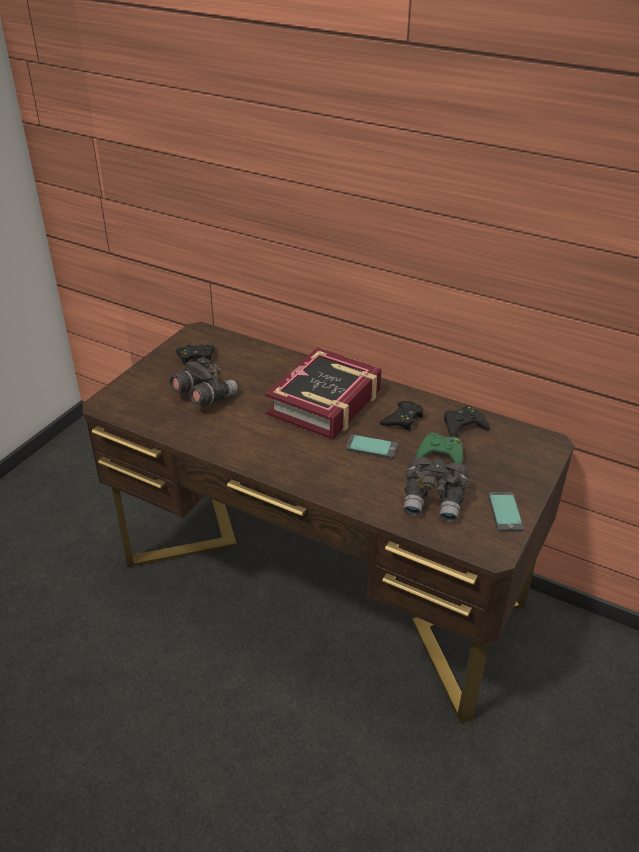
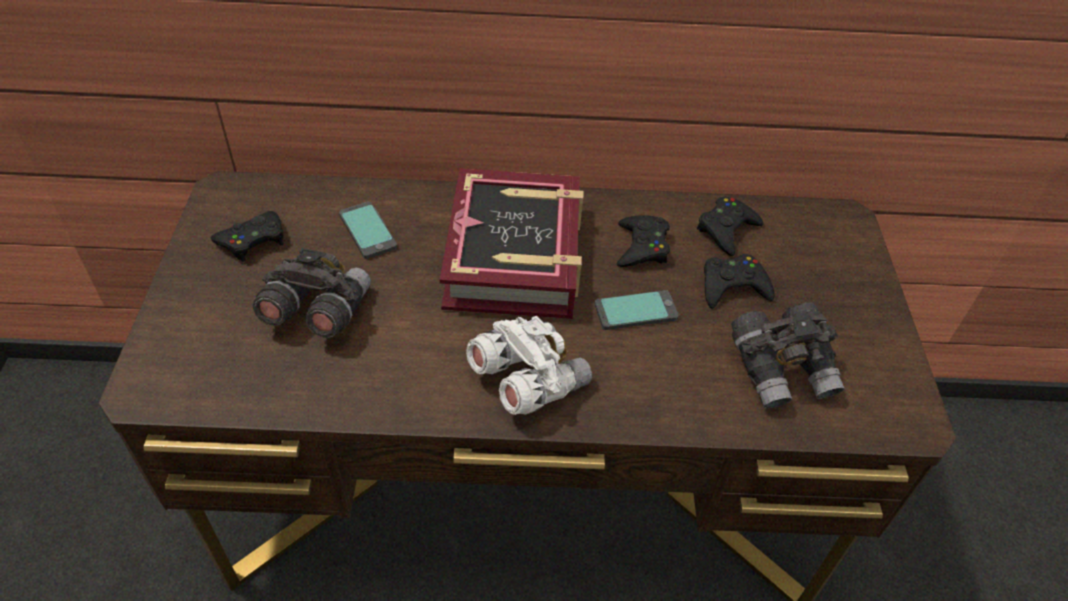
camera: 30 degrees left, 10 degrees up
green game controller [416,432,463,464] -> black game controller [704,254,775,308]
phone [488,492,524,532] -> phone moved to [339,202,397,259]
none -> white binoculars [466,316,592,415]

